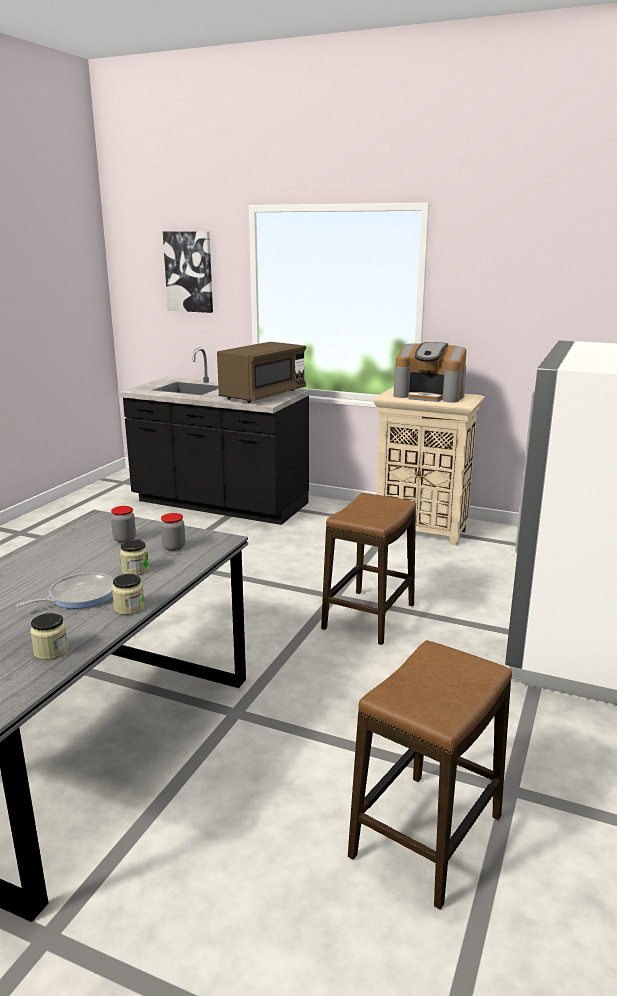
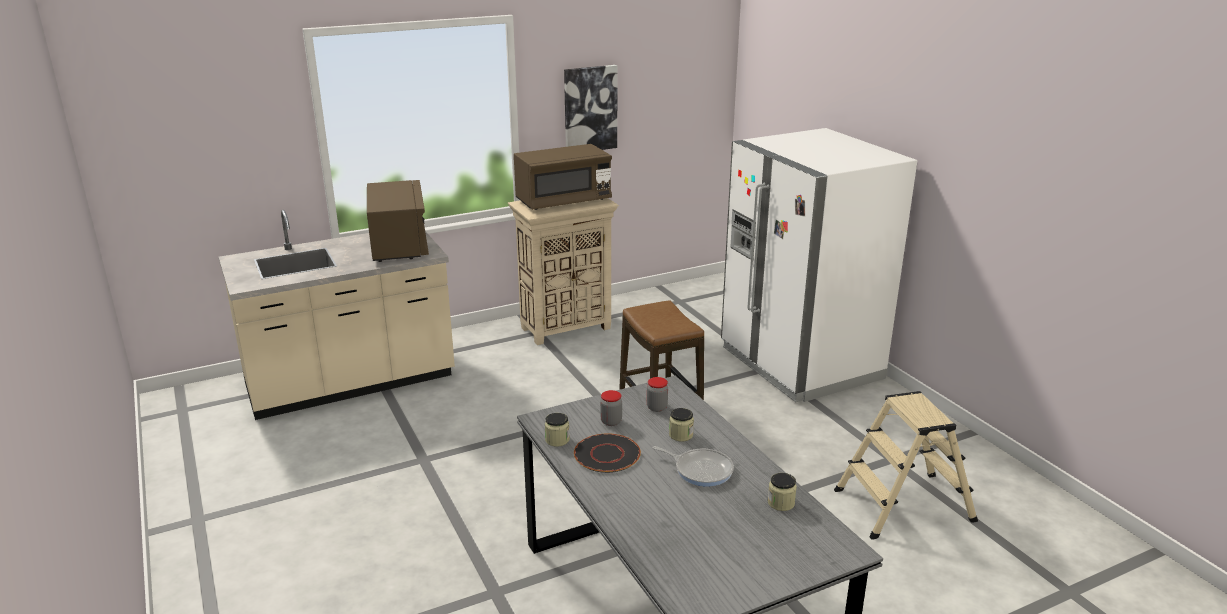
camera: 50 degrees left, 5 degrees up
frying pan [16,573,114,609] -> frying pan turned 120 degrees clockwise [653,446,734,486]
jar [112,574,145,615] -> jar moved to [545,413,570,447]
black counter [118,347,310,525] -> beige counter [219,210,455,420]
picture [163,231,213,313] -> picture moved to [564,65,617,150]
stool [348,640,512,910] -> beige step ladder [834,391,978,540]
coffee machine [394,342,467,403] -> brown microwave [514,144,612,210]
none -> black plate [574,433,641,473]

